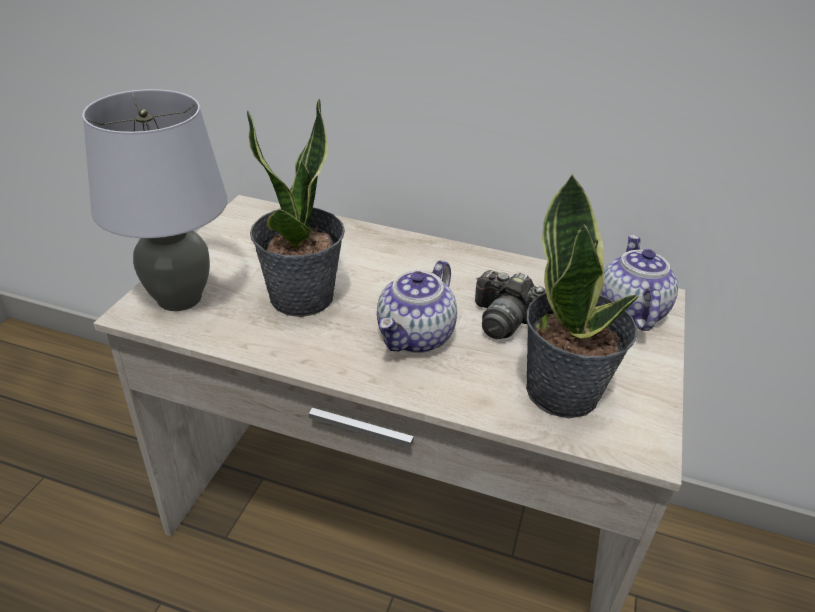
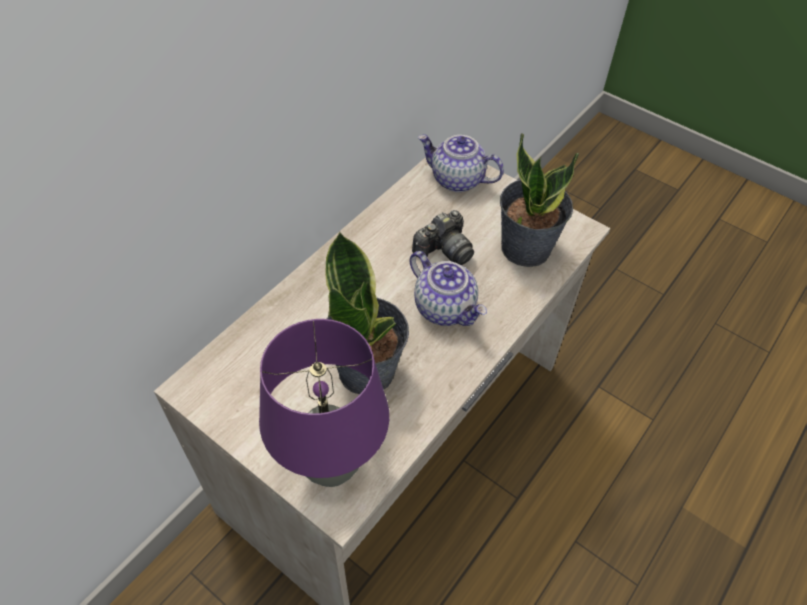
camera: 70 degrees left, 15 degrees up
grey table lamp [82,89,227,311] -> purple table lamp [259,319,389,487]

